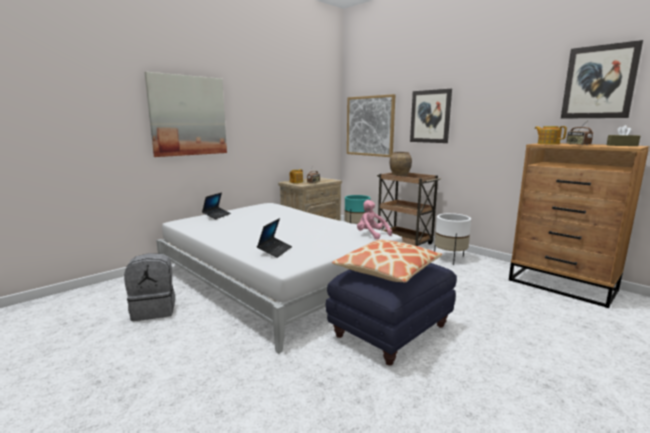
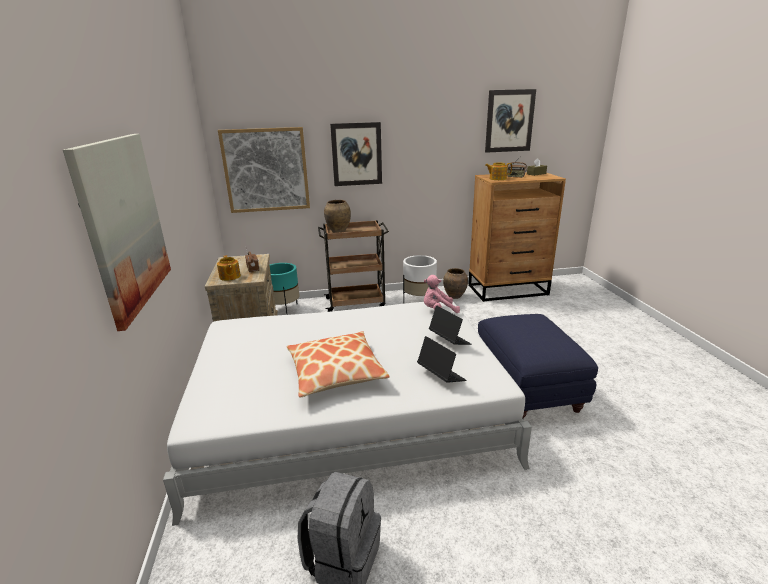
camera: 55 degrees left, 10 degrees up
laptop [202,192,231,219] -> laptop moved to [429,305,472,345]
pillow [332,240,442,283] -> pillow moved to [287,331,390,398]
none -> brown vase [443,268,468,299]

